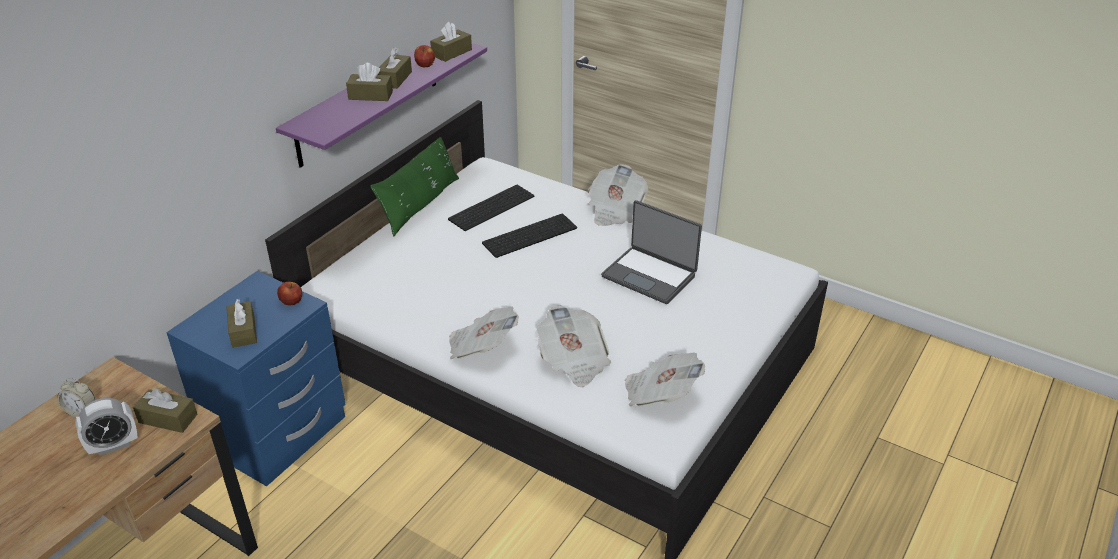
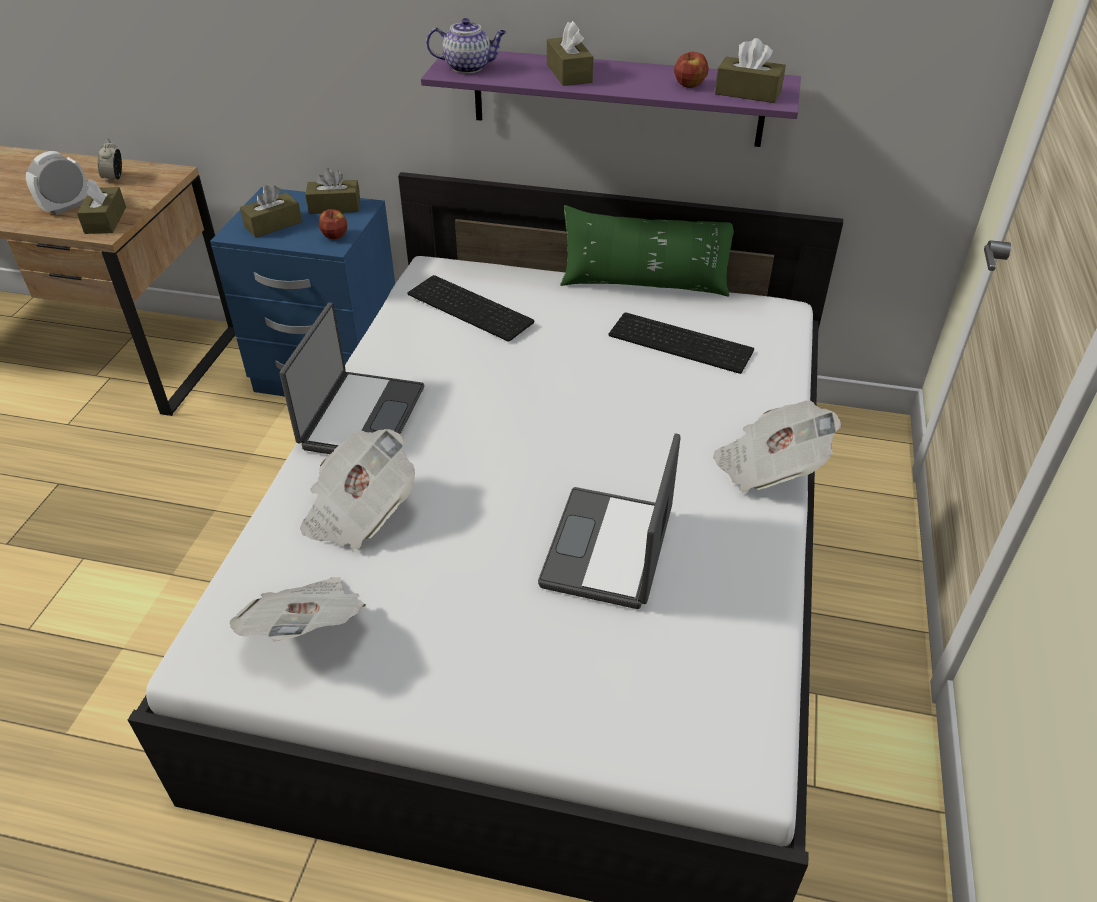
camera: 70 degrees right, 5 degrees up
alarm clock [75,398,138,456] -> alarm clock turned 90 degrees clockwise [26,151,88,215]
brown tissue box [378,47,412,89] -> brown tissue box moved to [305,168,360,214]
newspaper [449,306,519,359] -> laptop [280,302,424,454]
keyboard [482,214,577,258] -> keyboard moved to [408,275,534,342]
none -> teapot [426,18,506,73]

